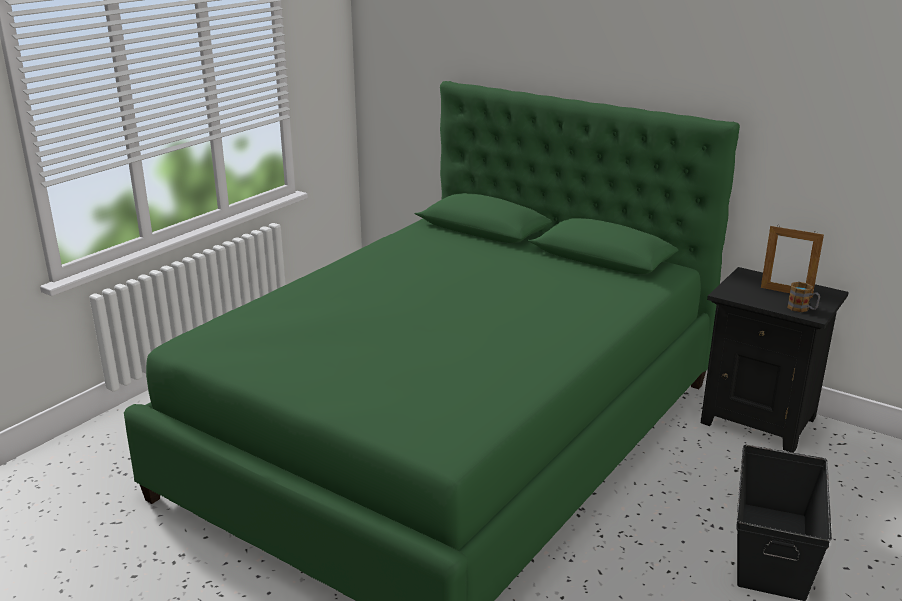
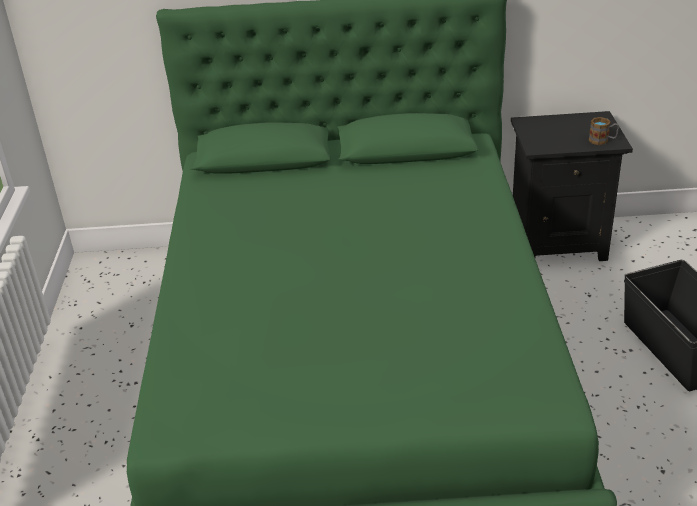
camera: 35 degrees left, 10 degrees up
picture frame [761,225,824,298] -> none

